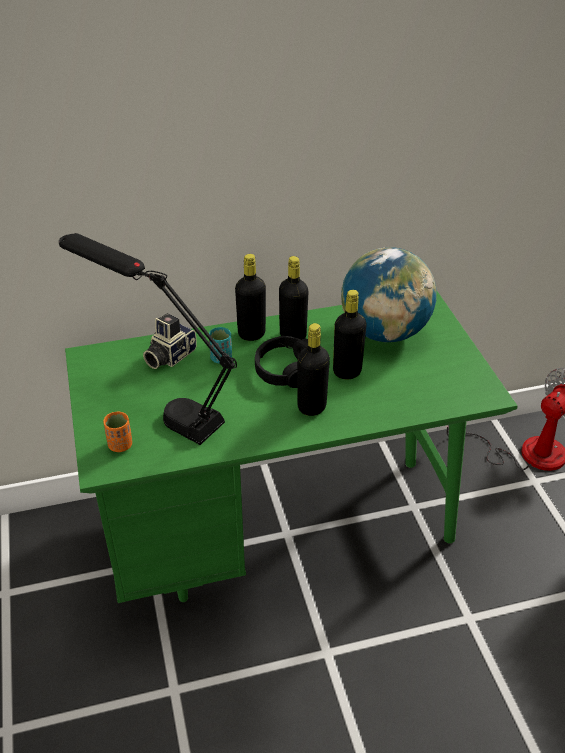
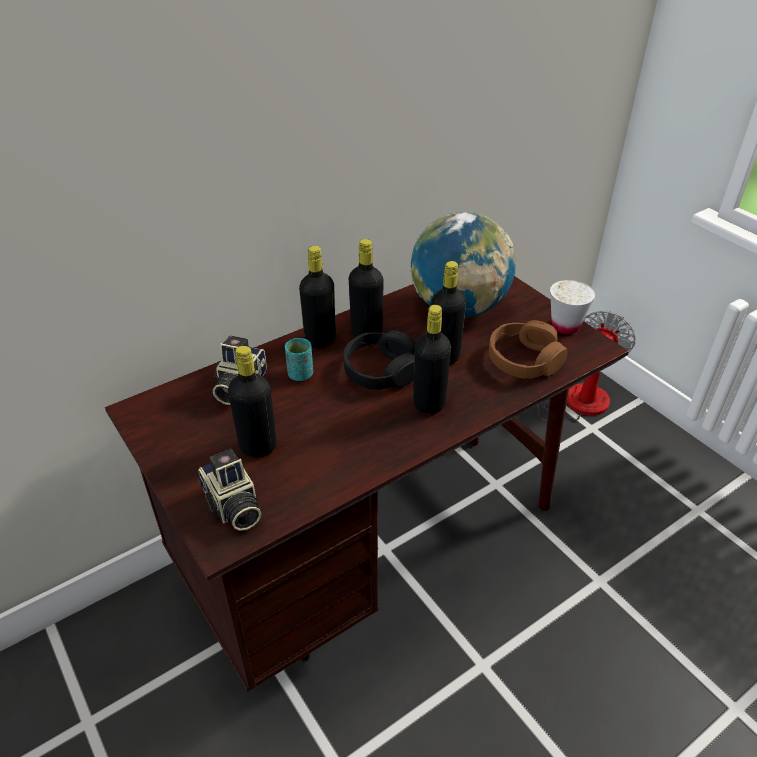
camera: 20 degrees left, 0 degrees up
black table lamp [59,233,237,445] -> black bottle [228,346,277,457]
green desk [65,291,518,603] -> brown desk [105,276,629,692]
orange cup [103,411,132,452] -> camera [197,449,261,531]
none -> brown headphones [489,320,568,379]
none -> white cup [550,280,595,334]

